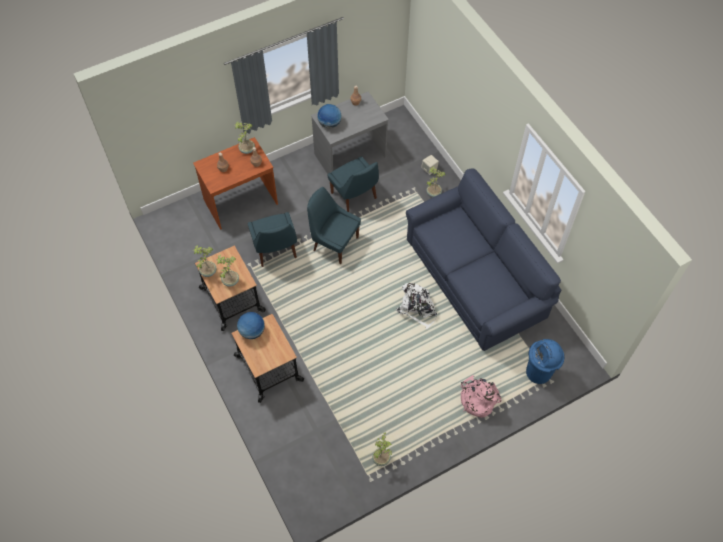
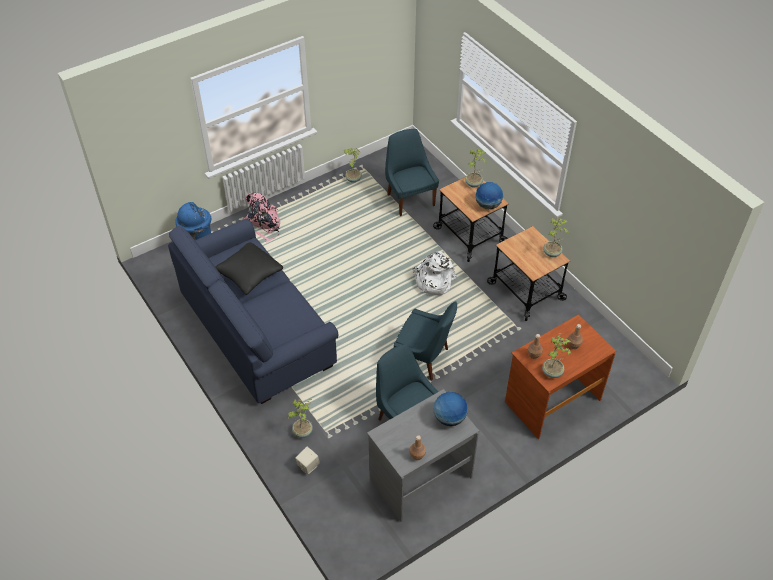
camera: 175 degrees right, 10 degrees down
potted plant [217,255,239,287] -> potted plant moved to [465,149,487,187]
blue chair [247,212,297,267] -> blue chair moved to [385,129,439,216]
white backpack [396,283,437,329] -> white backpack moved to [413,252,457,295]
none -> black pillow [216,243,283,295]

